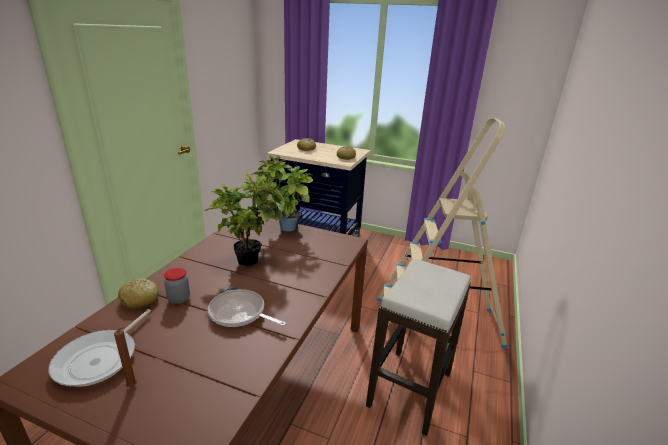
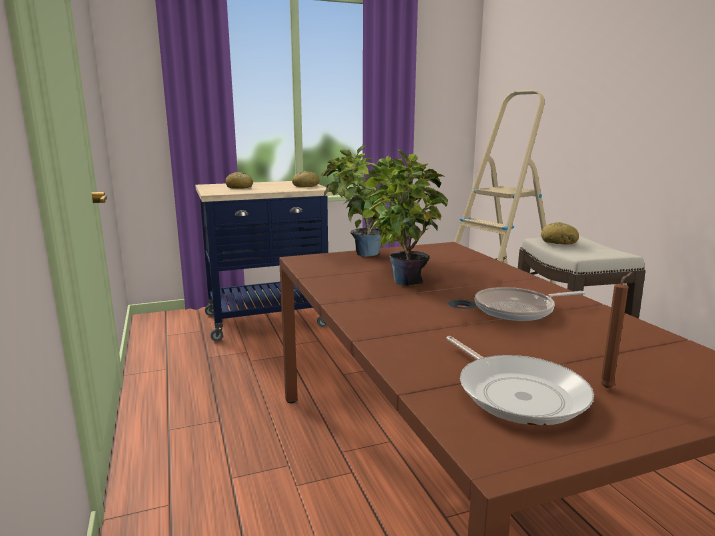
camera: 40 degrees left, 10 degrees down
bread [118,278,159,309] -> bread moved to [541,222,579,244]
jar [164,268,190,304] -> none

